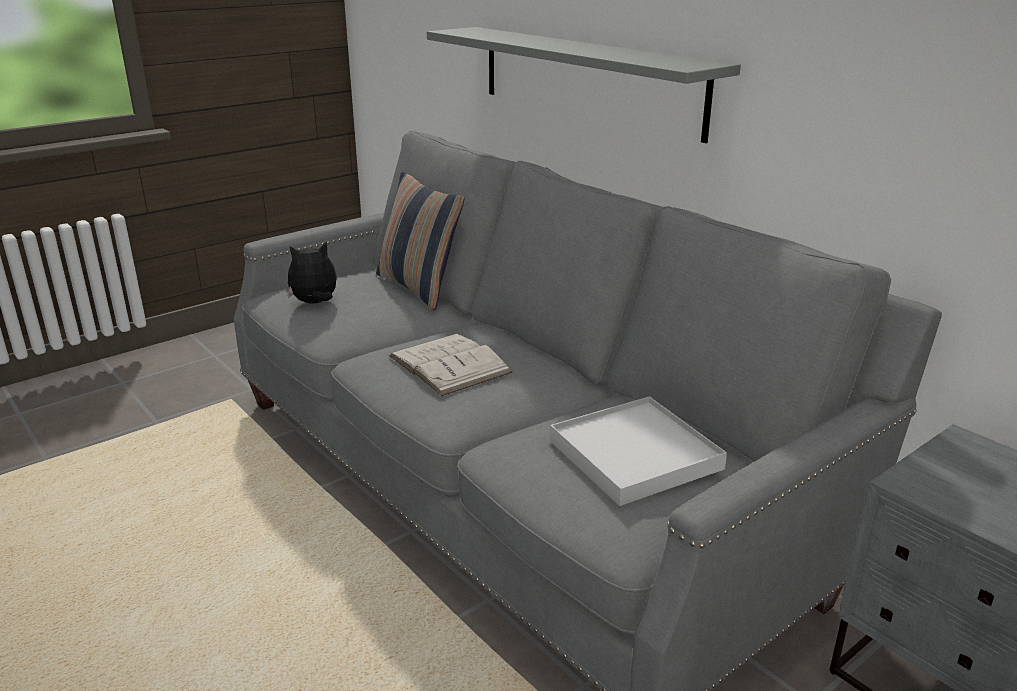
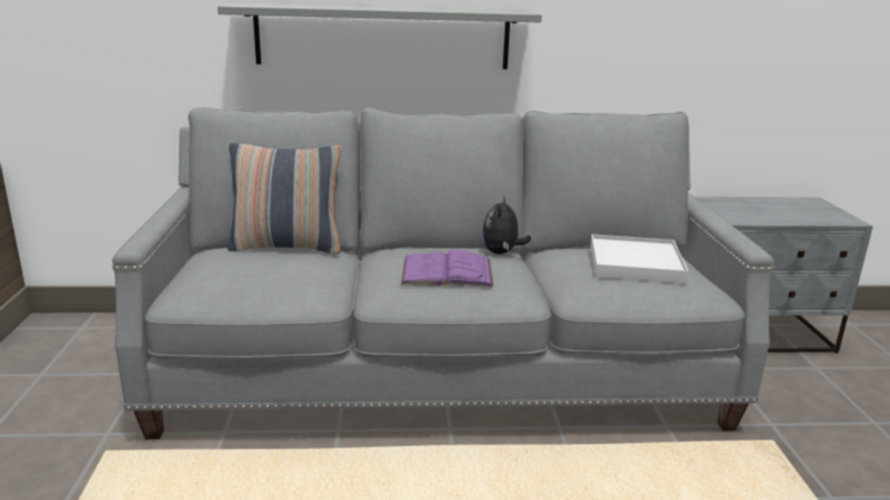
camera: 55 degrees left, 5 degrees down
plush toy [286,241,337,304] -> plush toy moved to [482,197,531,254]
white book [389,334,513,396] -> purple book [401,249,494,287]

